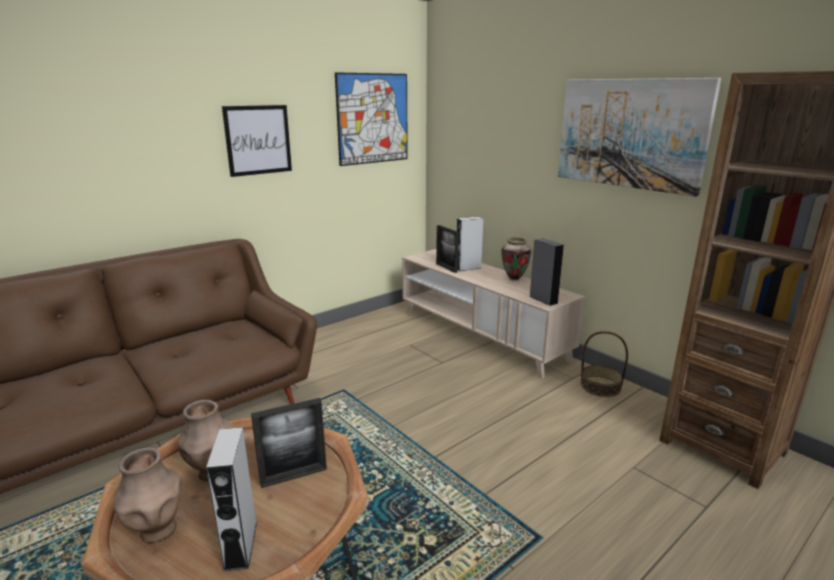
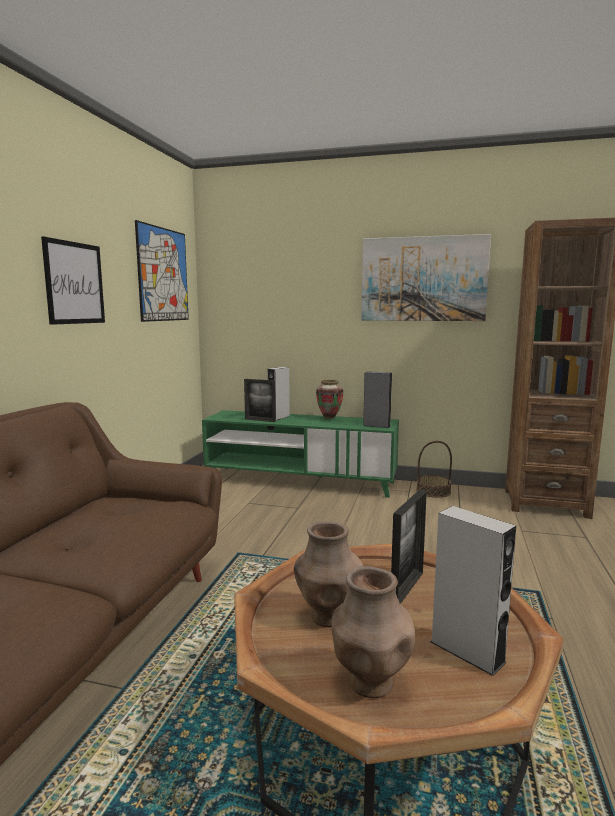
camera: 35 degrees left, 10 degrees down
beige tv stand [402,249,585,378] -> green tv stand [202,410,399,498]

